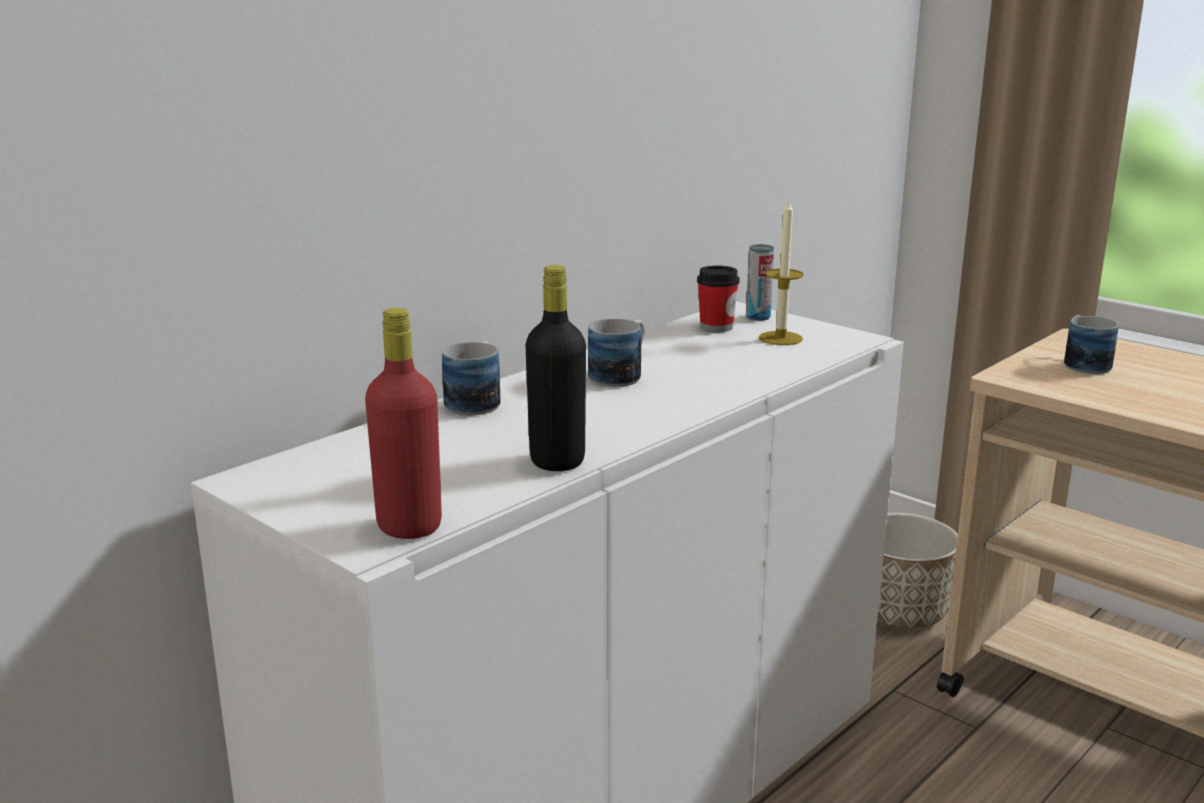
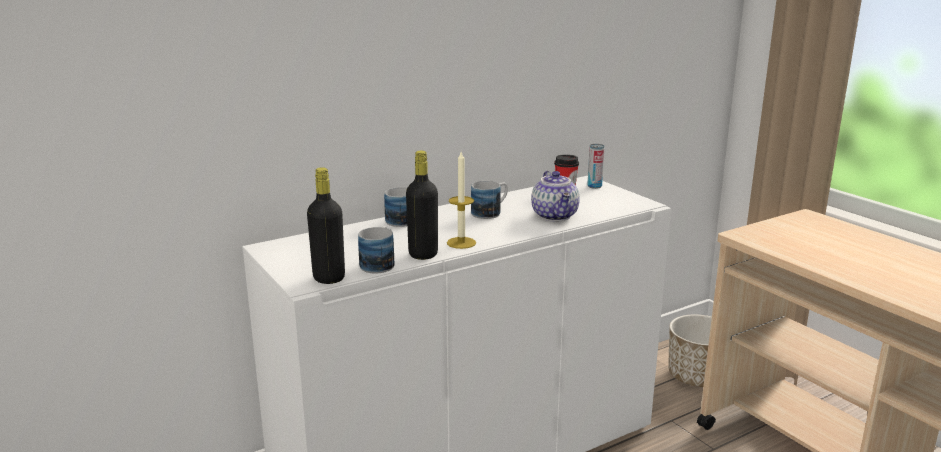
camera: 15 degrees right, 0 degrees up
red bottle [365,308,442,539] -> black bottle [307,167,345,284]
candle [759,199,804,345] -> candle moved to [447,152,476,249]
mug [1064,315,1119,374] -> mug moved to [358,226,394,273]
none -> teapot [531,171,580,222]

